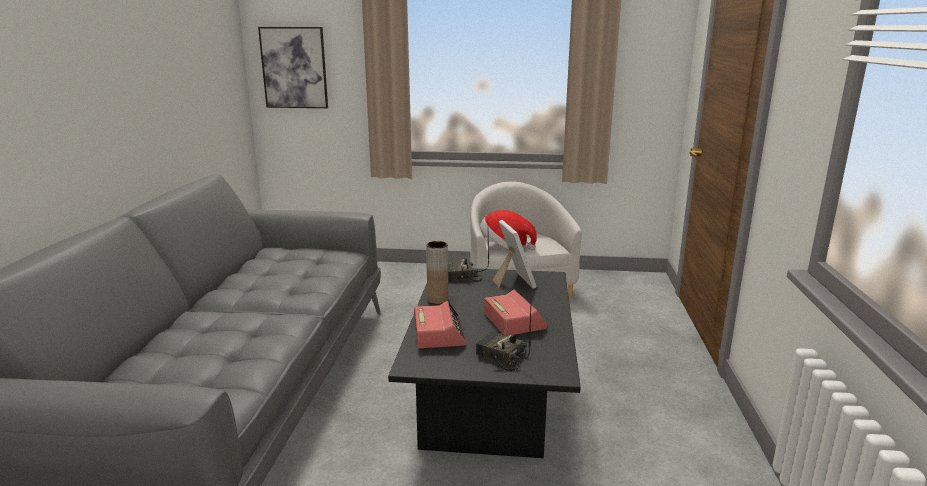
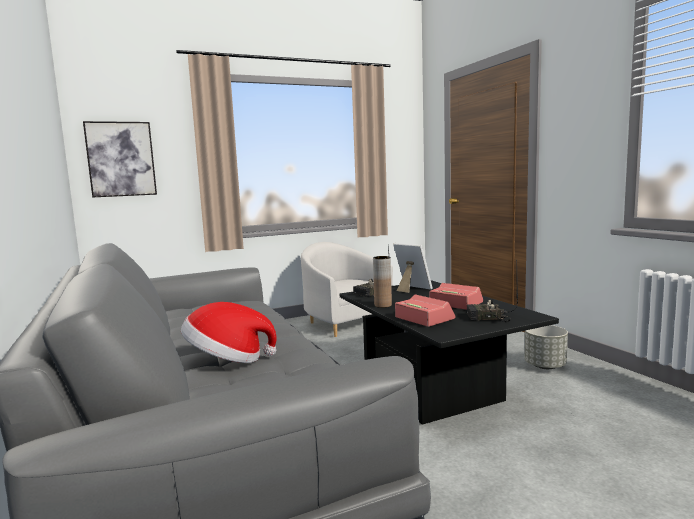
camera: 30 degrees left, 10 degrees down
hat [480,210,537,250] -> hat moved to [181,302,277,363]
none -> grey planter [524,325,568,369]

